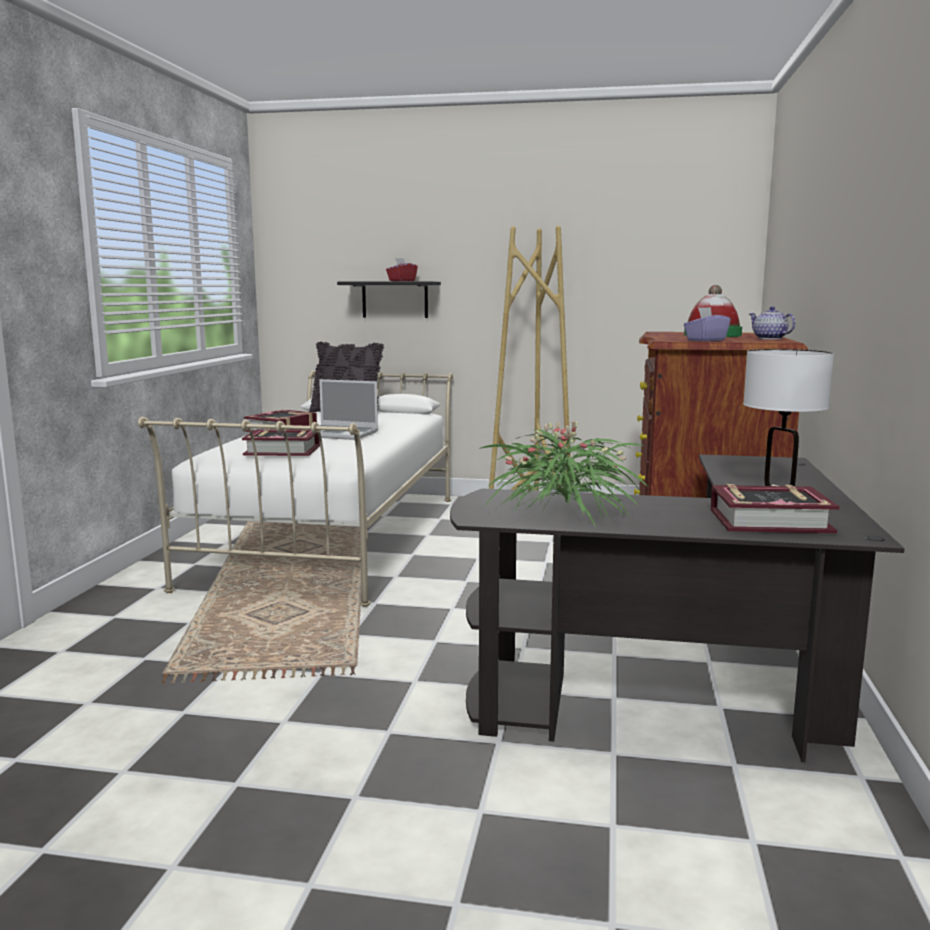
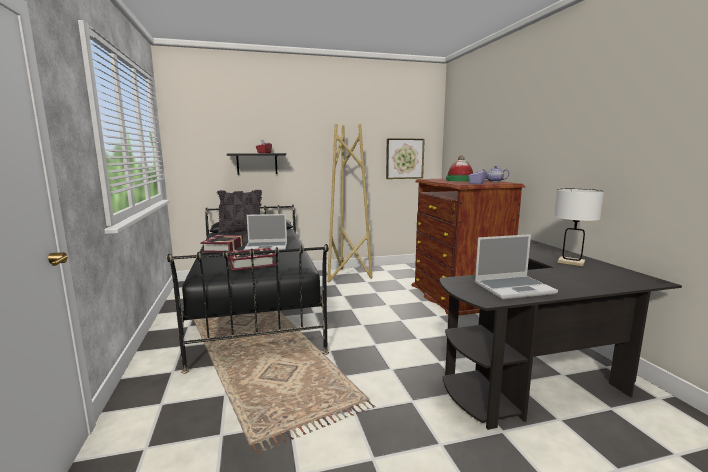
camera: 25 degrees left, 0 degrees up
white bed [138,370,453,607] -> black bed [166,204,329,374]
potted plant [479,420,648,527] -> laptop [475,234,558,300]
book [710,484,840,533] -> none
none -> picture [386,138,425,179]

